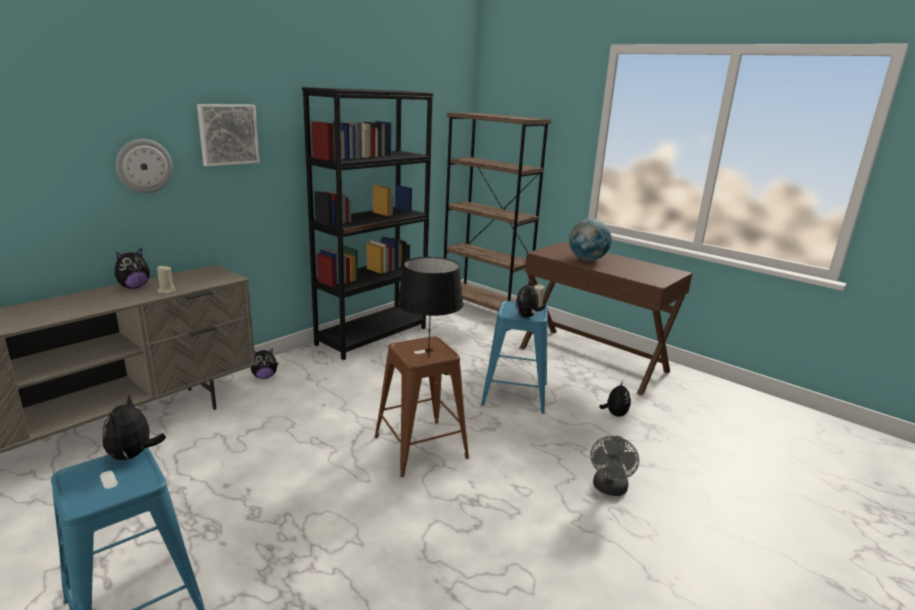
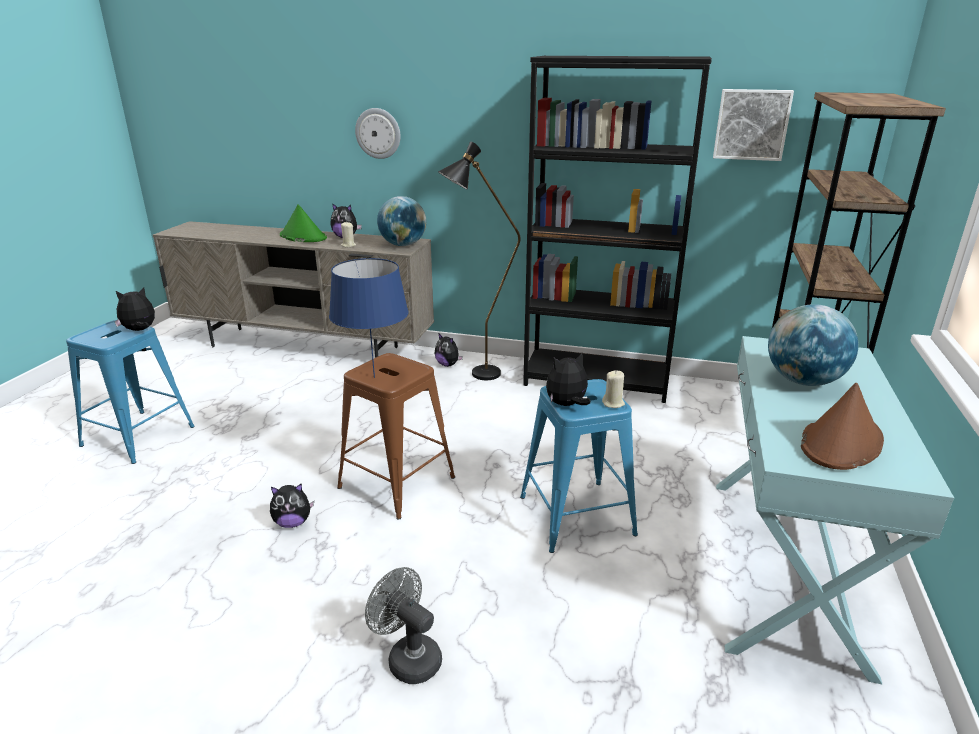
camera: 65 degrees right, 5 degrees up
picture [197,104,260,166] -> picture moved to [713,89,794,161]
black table lamp [397,257,464,358] -> blue table lamp [329,258,409,378]
brown console table [520,242,693,395] -> turquoise console table [716,336,954,685]
grey fan [590,436,639,496] -> grey fan turned 45 degrees clockwise [365,567,442,684]
plush toy [599,381,631,417] -> plush toy moved to [270,484,314,528]
none -> green hat [280,204,327,242]
none -> globe [377,196,427,246]
none -> black floor lamp [438,142,520,380]
none -> brown hat [801,383,884,470]

